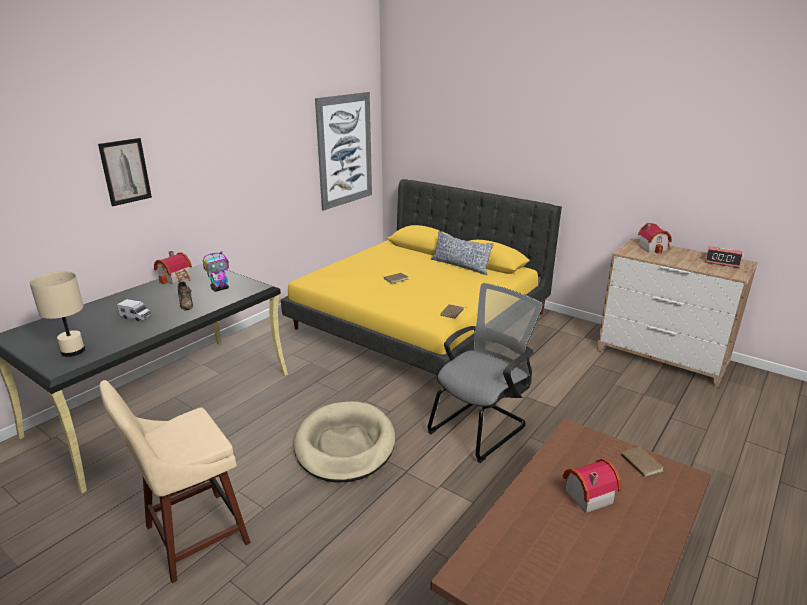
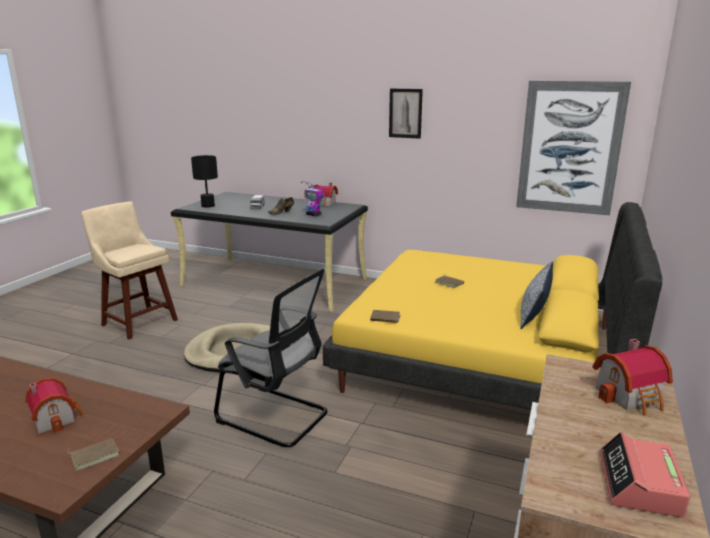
camera: 75 degrees right, 5 degrees down
beige table lamp [30,271,85,357] -> black table lamp [191,155,218,208]
picture [98,138,152,206] -> picture moved to [389,89,423,139]

